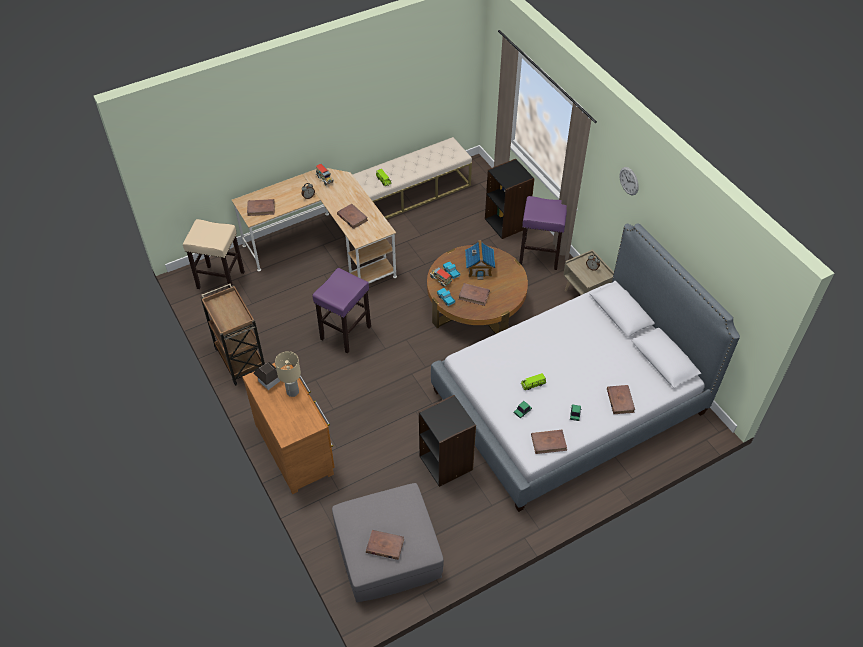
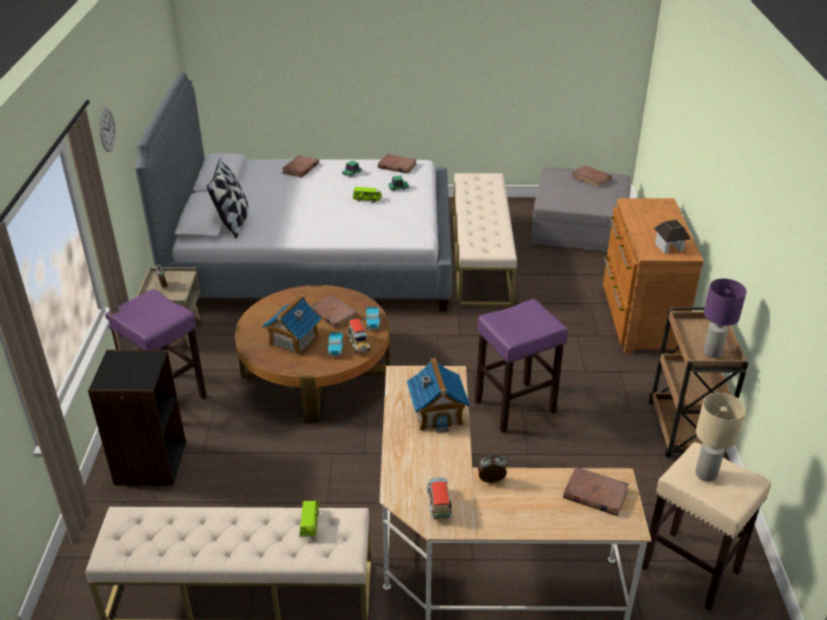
camera: 150 degrees left, 15 degrees down
beige table lamp [275,351,301,397] -> beige table lamp moved to [695,392,746,482]
brown book [337,204,368,229] -> toy house [407,358,470,433]
black bookcase [419,395,476,487] -> beige bench [453,173,517,306]
none -> pillow [207,158,248,238]
none -> purple table lamp [703,279,747,358]

